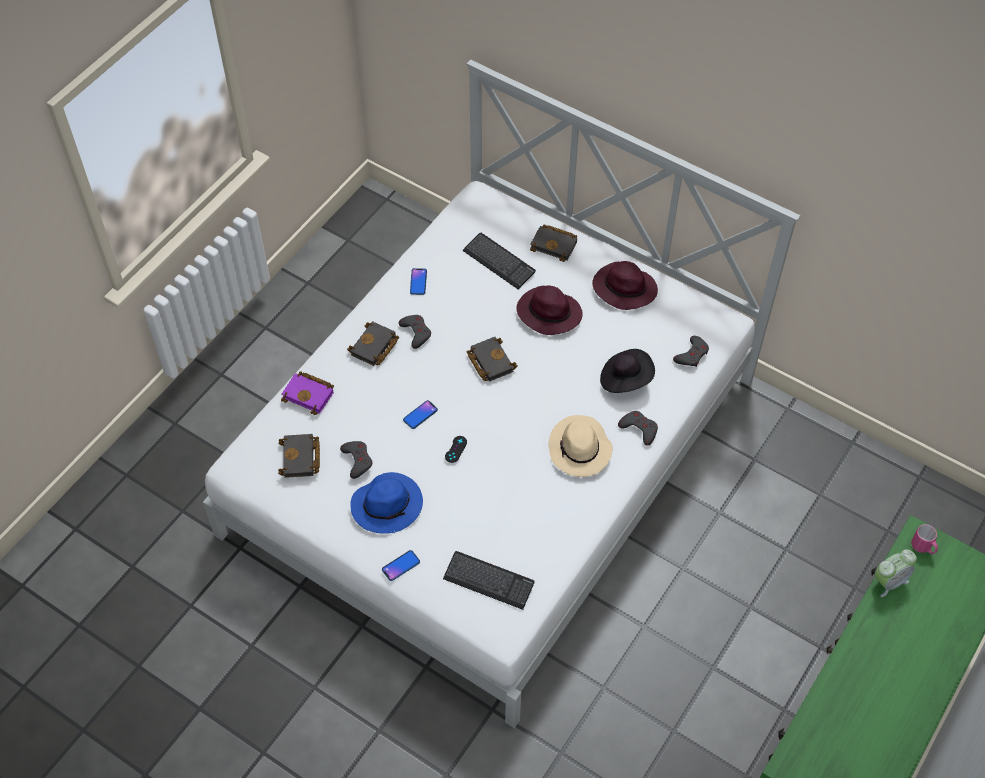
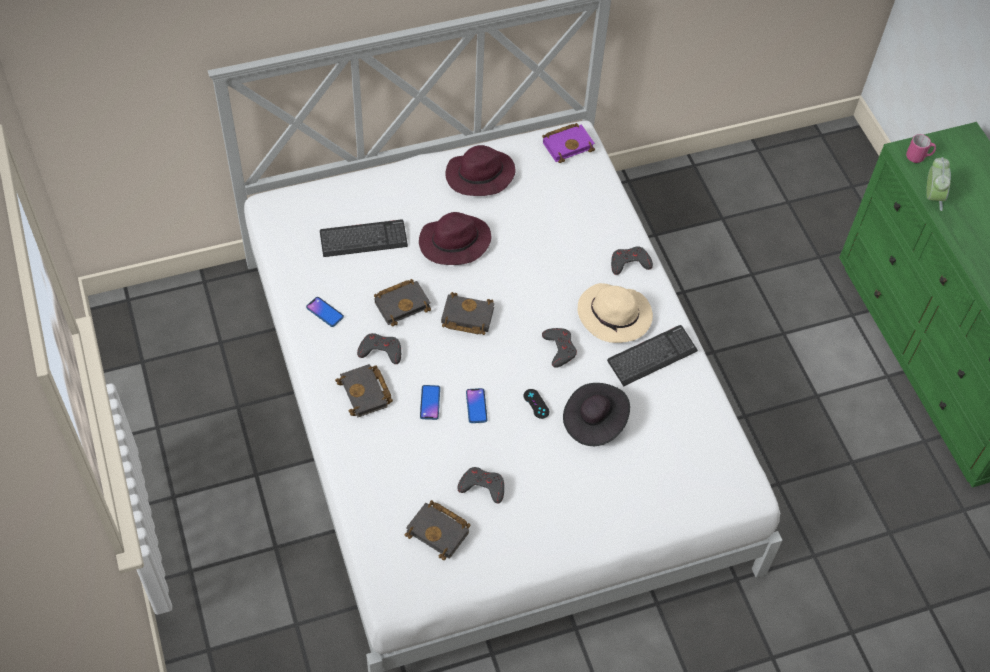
camera: 55 degrees left, 0 degrees up
purple book [281,371,334,415] -> purple book moved to [542,123,595,163]
blue hat [350,472,423,534] -> none
phone [382,550,420,581] -> phone moved to [420,385,440,420]
keyboard [443,551,535,610] -> keyboard moved to [607,325,698,387]
black book [530,224,577,262] -> black book moved to [374,279,431,326]
black hat [600,349,655,393] -> black hat moved to [563,383,630,446]
grey game controller [673,336,709,367] -> grey game controller moved to [542,328,577,368]

